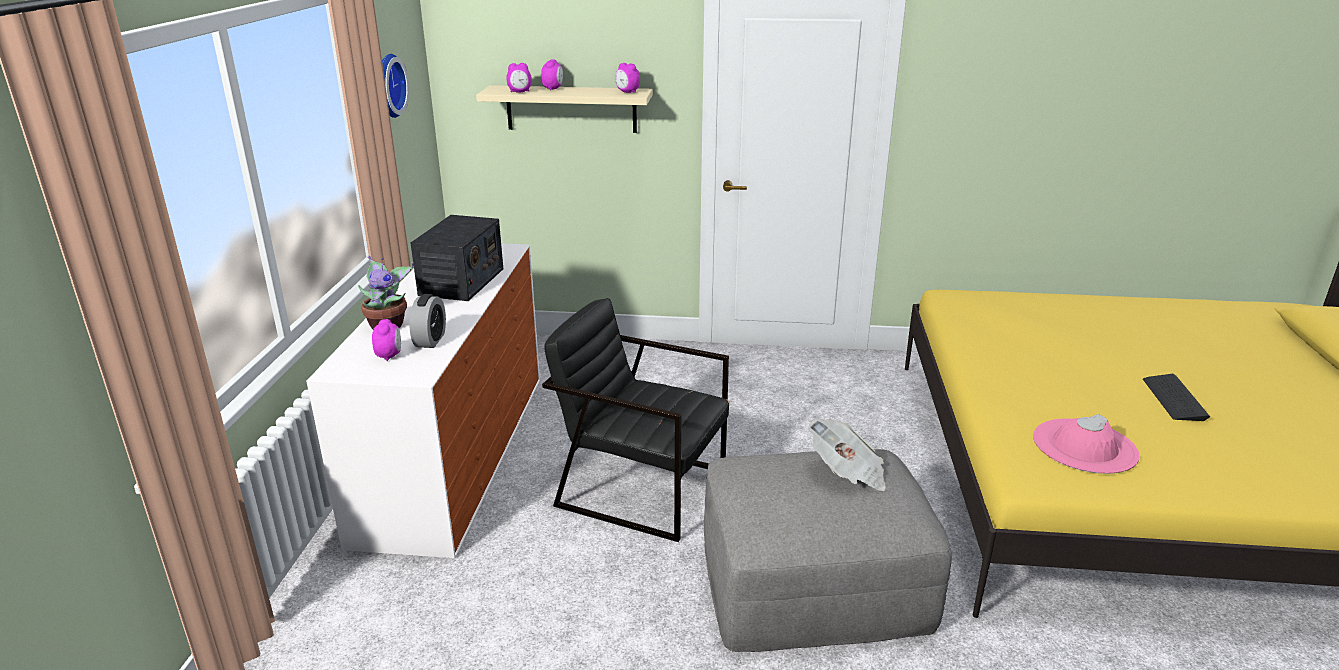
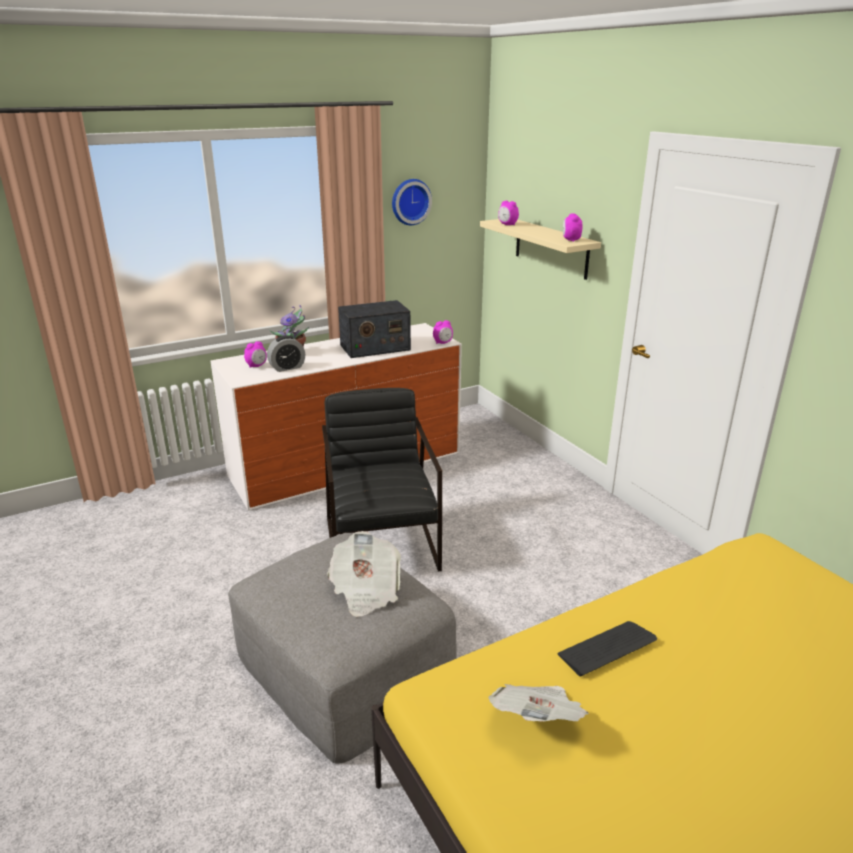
camera: 55 degrees right, 0 degrees up
alarm clock [541,59,563,90] -> alarm clock moved to [433,320,453,344]
pink hat [1033,414,1140,474] -> newspaper [488,684,589,721]
keyboard [1143,374,1210,421] -> keyboard moved to [558,621,657,676]

